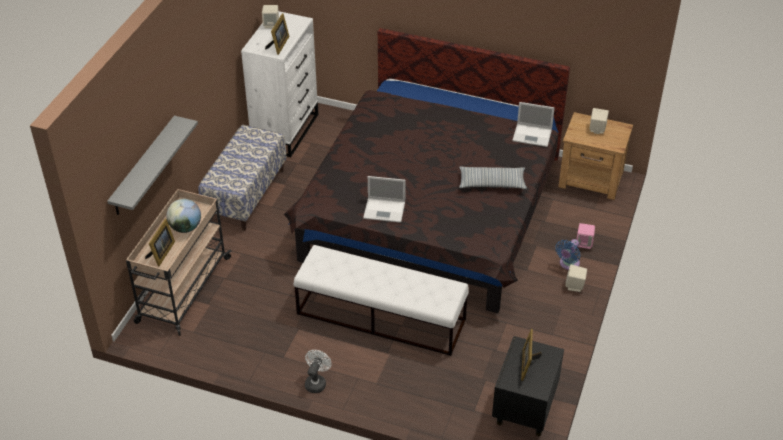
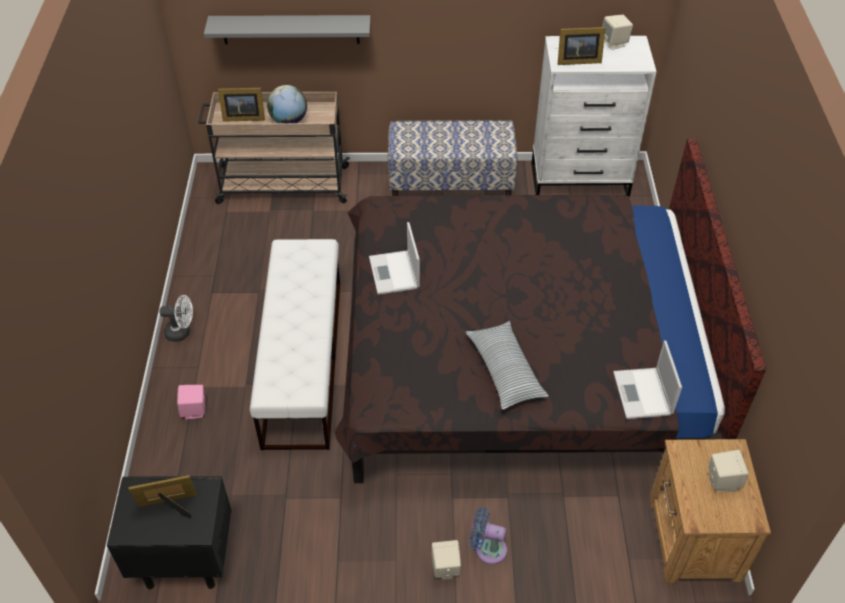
camera: 70 degrees right, 5 degrees up
pink speaker [577,223,595,249] -> pink speaker moved to [177,385,205,420]

